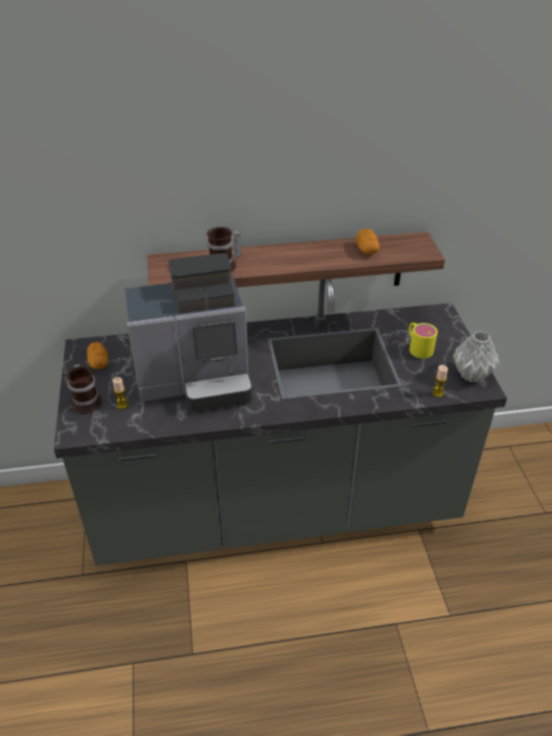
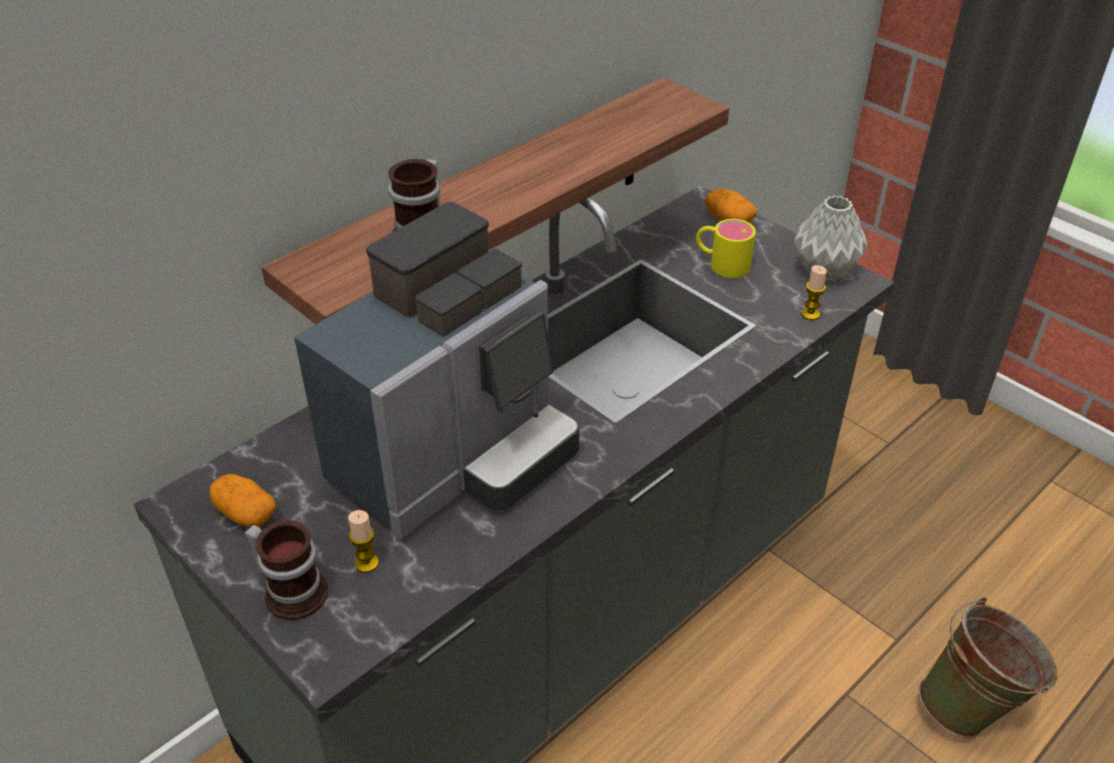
camera: 35 degrees left, 0 degrees up
potato [356,229,380,255] -> potato moved to [705,188,757,222]
none -> green bucket [918,597,1058,738]

